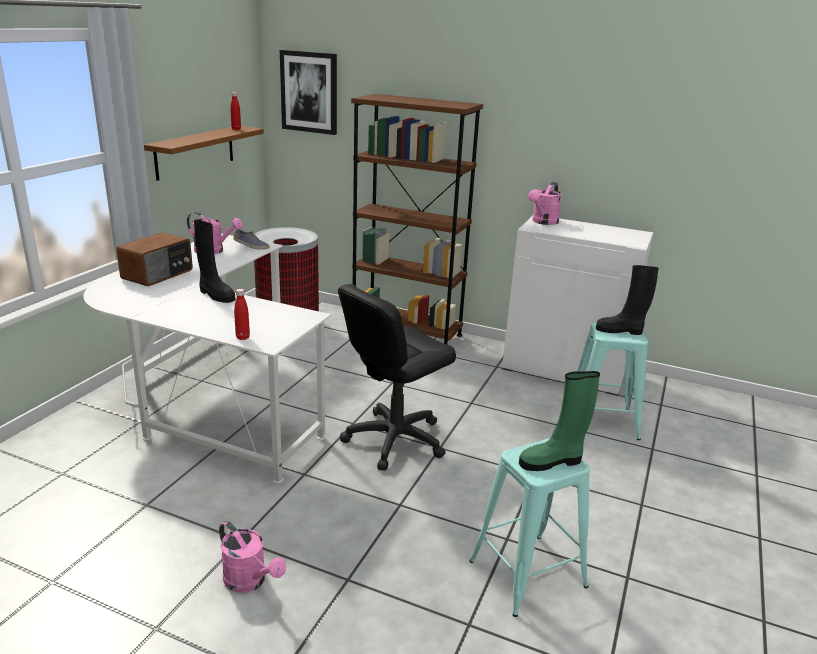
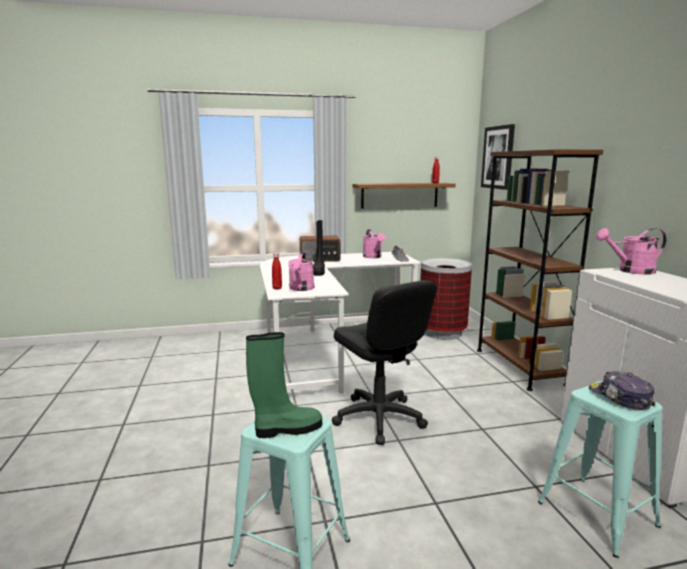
camera: 55 degrees right, 10 degrees down
pink watering can [219,521,286,593] -> pink watering can moved to [288,251,314,291]
black office chair [338,284,456,471] -> black office chair turned 135 degrees counterclockwise [332,280,437,445]
green boot [519,371,600,471] -> green boot turned 120 degrees clockwise [246,332,322,438]
black boot [596,265,659,335] -> cap [589,371,656,410]

